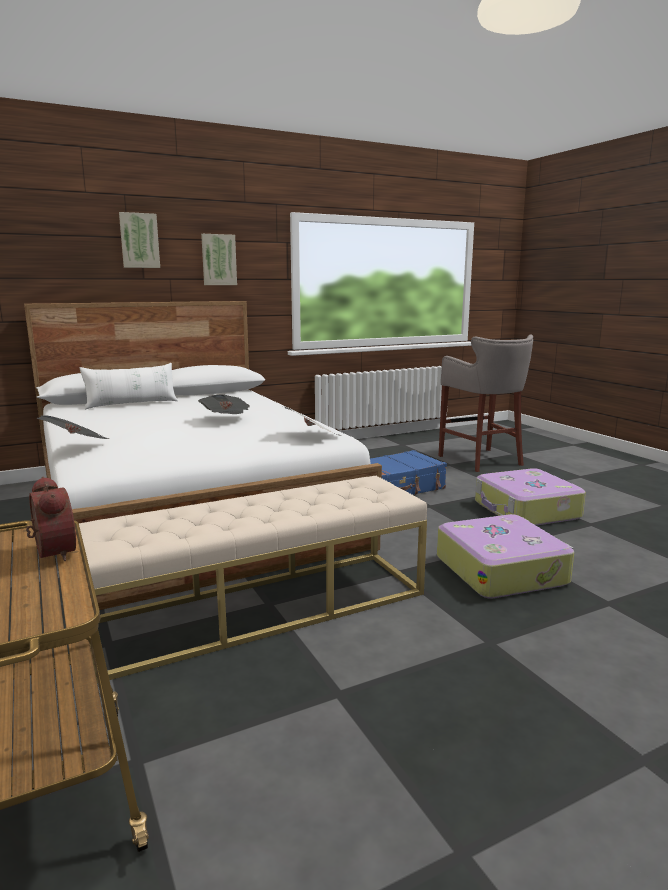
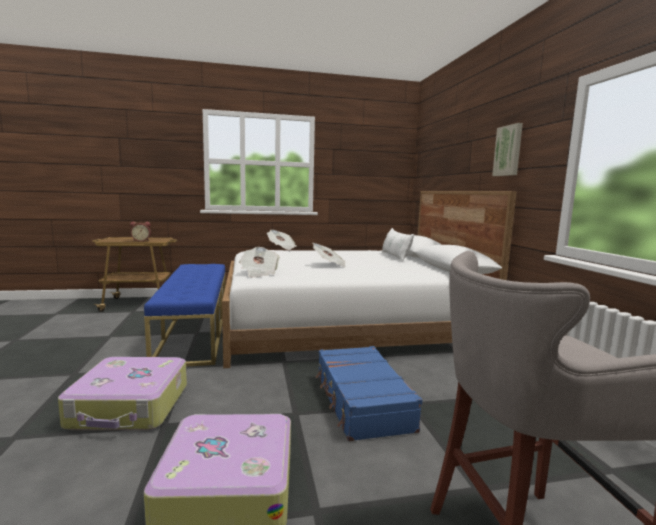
camera: 105 degrees right, 5 degrees down
beige bench [79,476,427,684] -> blue bench [144,264,226,367]
picture [119,212,160,268] -> none

